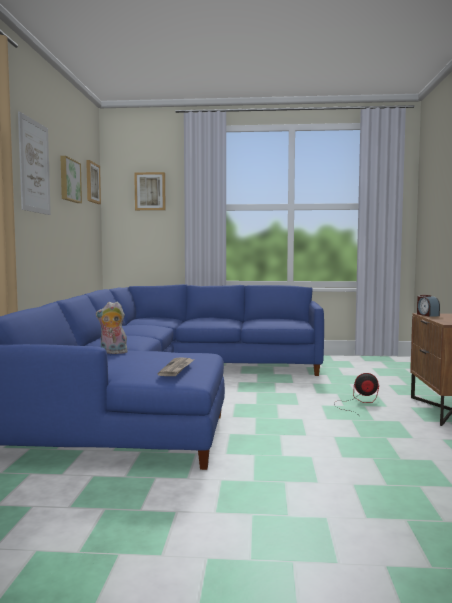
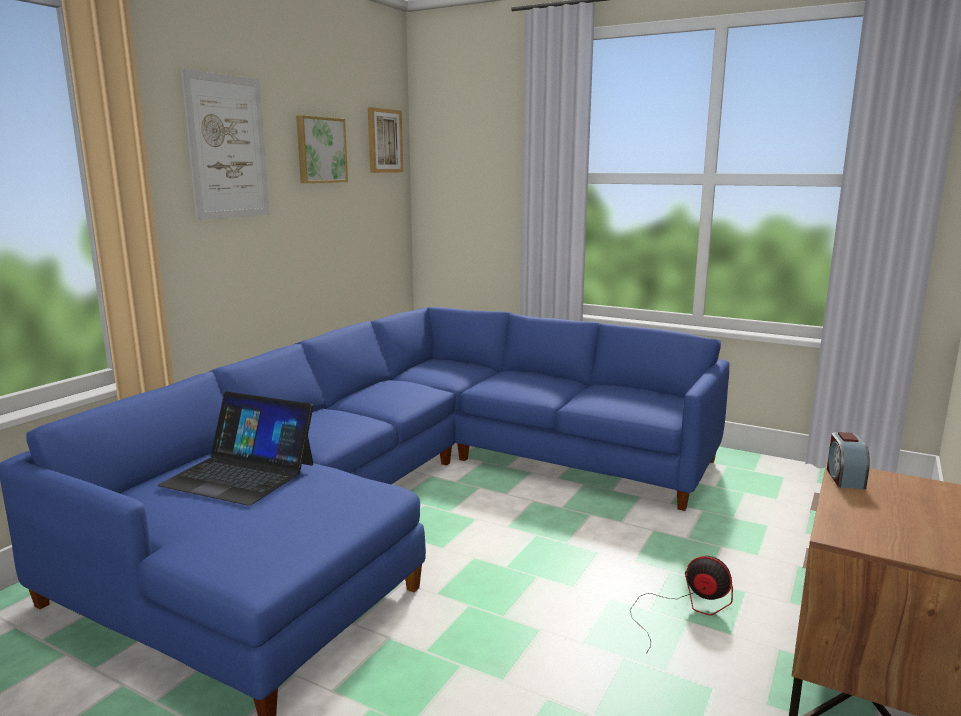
camera: 25 degrees right, 10 degrees up
plush toy [96,302,129,354] -> laptop [157,391,313,506]
picture [134,172,166,210] -> none
newspaper [158,357,194,376] -> none

